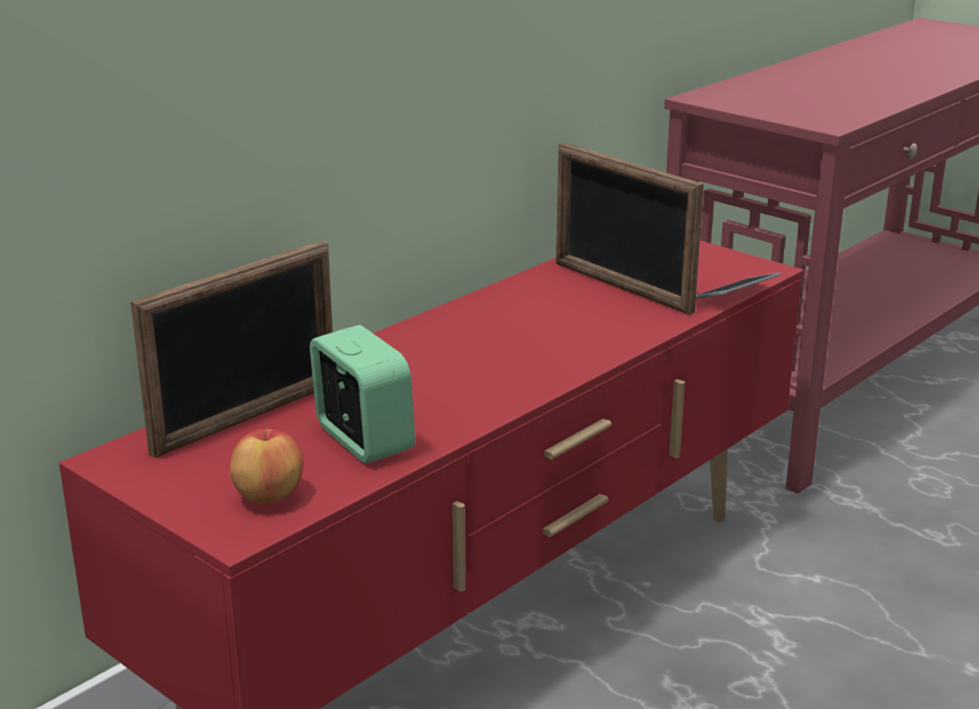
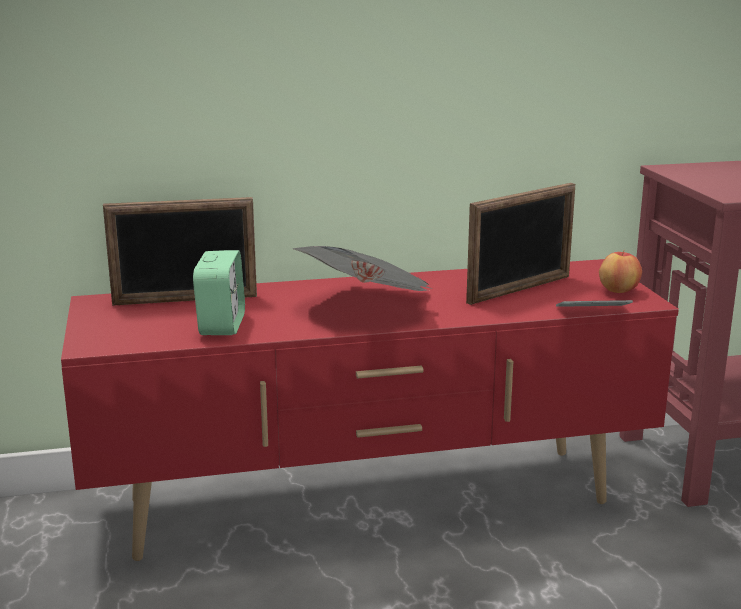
camera: 35 degrees right, 5 degrees down
apple [230,428,304,504] -> apple moved to [599,250,642,293]
picture frame [556,142,704,315] -> picture frame turned 120 degrees counterclockwise [466,183,575,305]
none -> newspaper [293,246,432,291]

